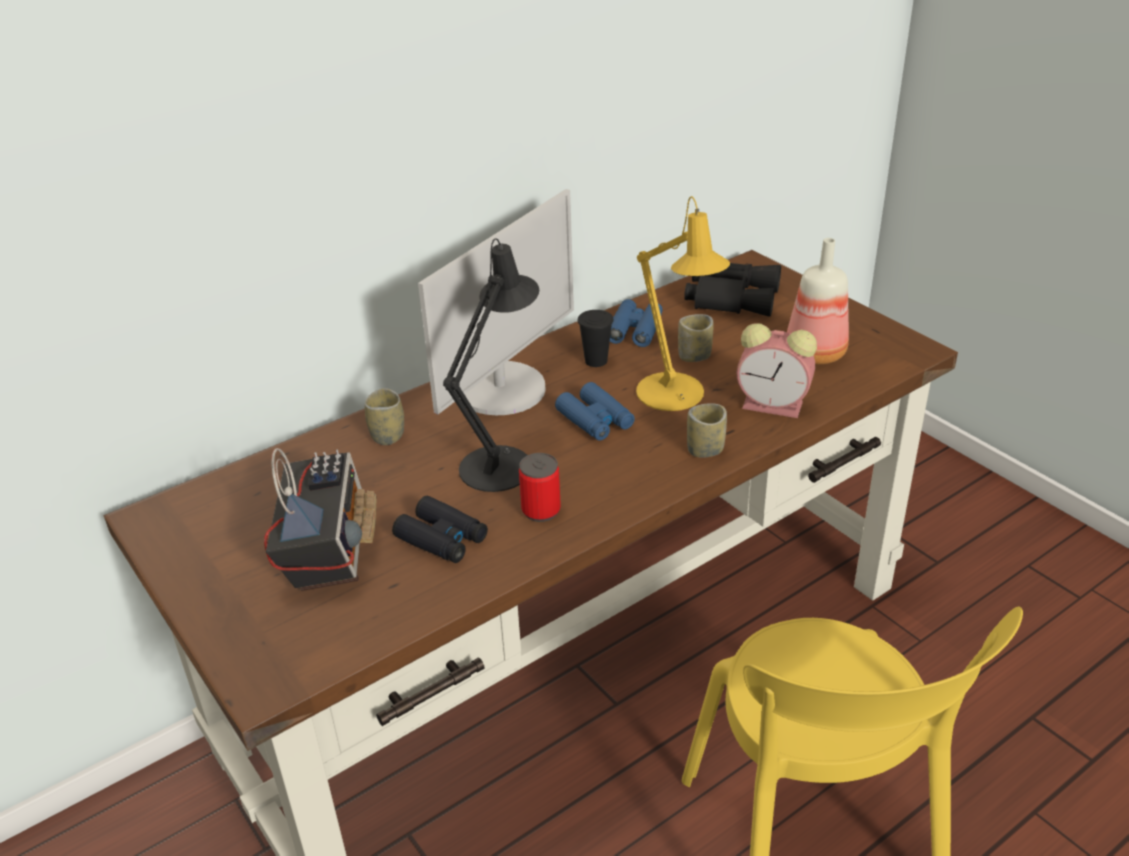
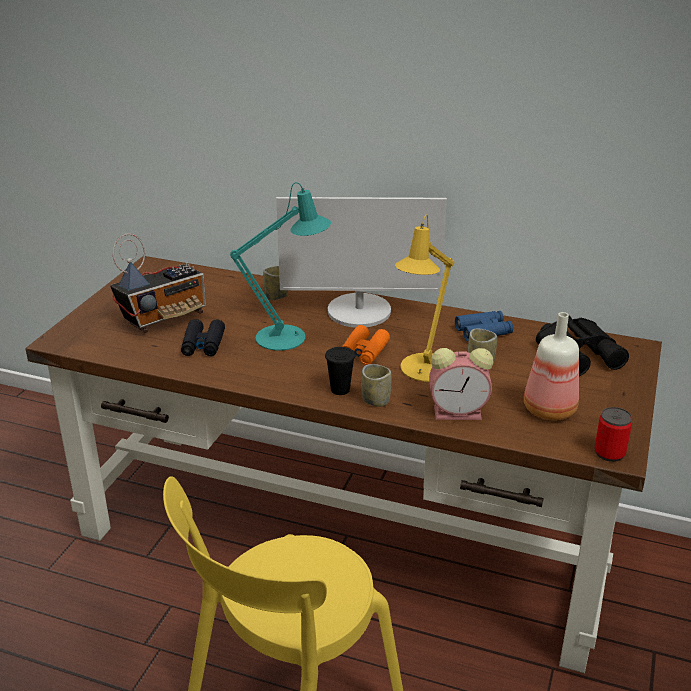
camera: 55 degrees right, 5 degrees down
black table lamp [443,238,539,492] -> turquoise table lamp [230,182,331,351]
can [519,453,561,522] -> can moved to [594,407,632,462]
blue binoculars [555,382,635,441] -> orange binoculars [342,325,390,365]
black cup [577,310,613,367] -> black cup moved to [325,347,356,395]
alarm clock [737,323,817,418] -> alarm clock turned 75 degrees counterclockwise [429,348,493,420]

